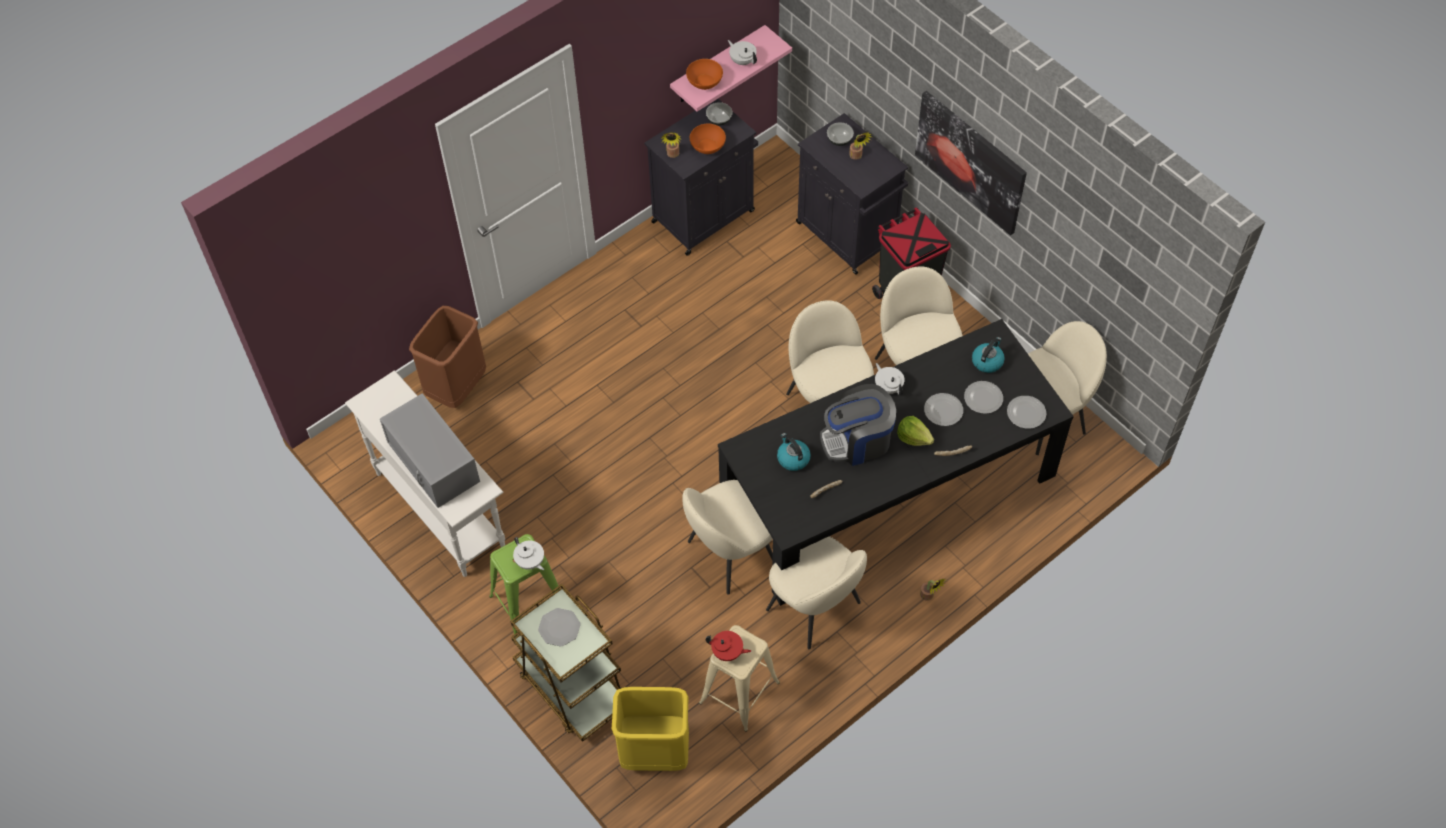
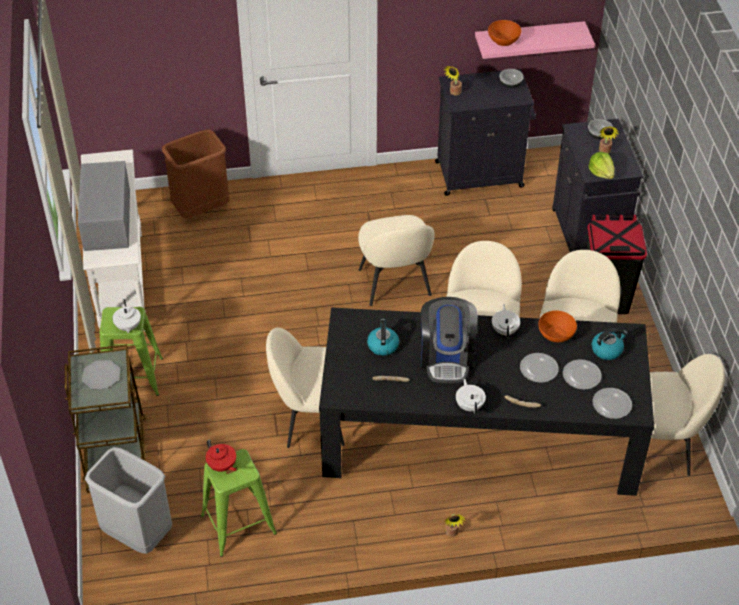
camera: 30 degrees right, 10 degrees down
yellow trash can [612,687,689,771] -> grey trash can [85,447,172,554]
orange bowl [690,124,726,154] -> orange bowl moved to [538,310,577,342]
beige stool [699,625,780,732] -> green stool [201,449,277,557]
white teapot [728,40,757,65] -> white teapot moved to [456,379,486,414]
beige chair [766,536,867,649] -> beige chair moved to [358,215,435,306]
coffee machine [820,384,896,466] -> coffee machine turned 105 degrees counterclockwise [421,297,478,383]
lettuce [897,416,934,446] -> lettuce moved to [588,152,615,179]
picture [915,91,1027,236] -> none

